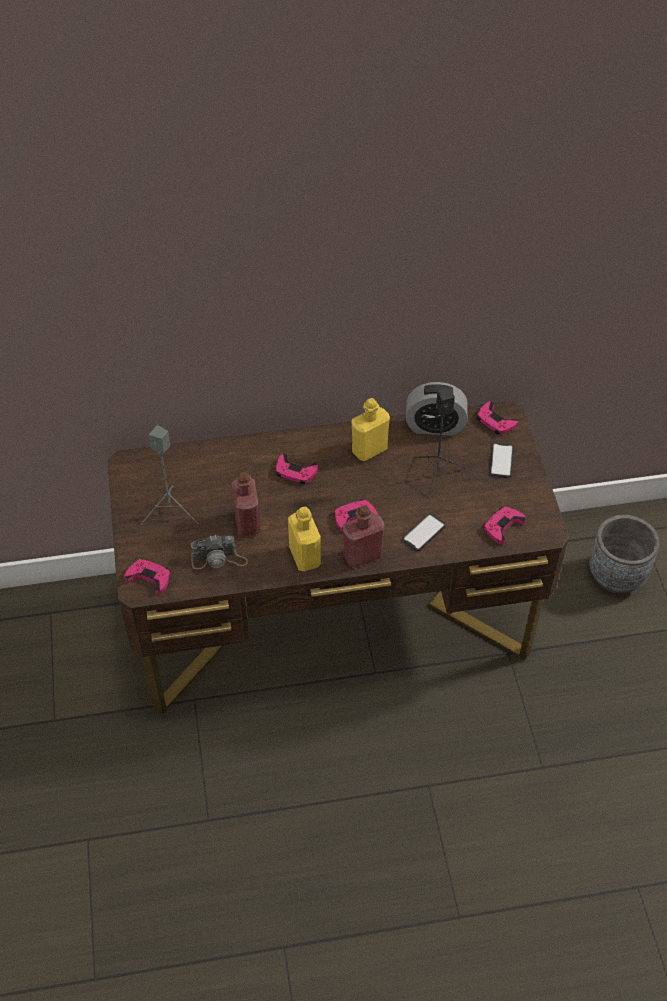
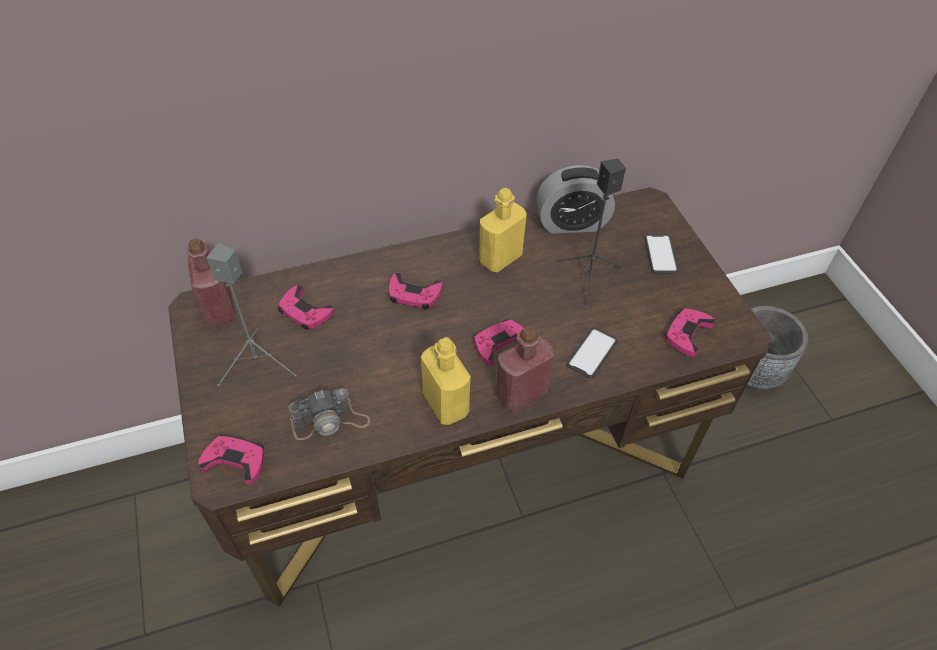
camera: 10 degrees left, 0 degrees up
red bottle [232,472,261,536] -> red bottle moved to [187,238,236,325]
pink game controller [476,401,518,435] -> pink game controller moved to [278,285,334,330]

